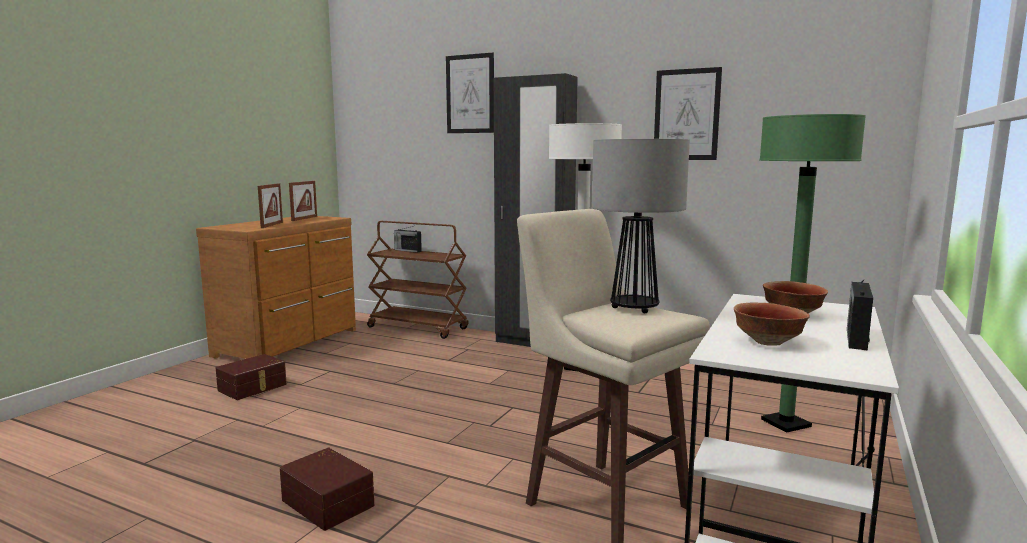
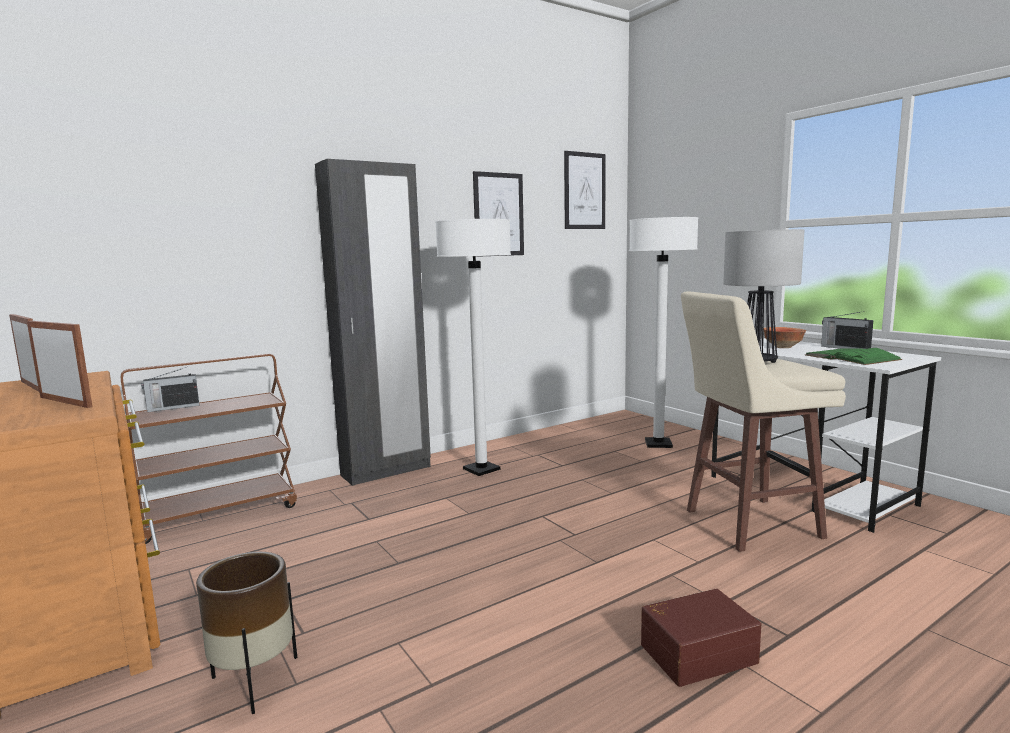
camera: 60 degrees left, 0 degrees up
brown storage box [216,354,287,400] -> brown planter [196,552,297,714]
picture [446,53,494,133] -> picture moved to [564,151,606,229]
bowl [734,302,810,346] -> green book [806,348,903,365]
green floor lamp [759,114,866,433] -> white floor lamp [629,217,698,448]

